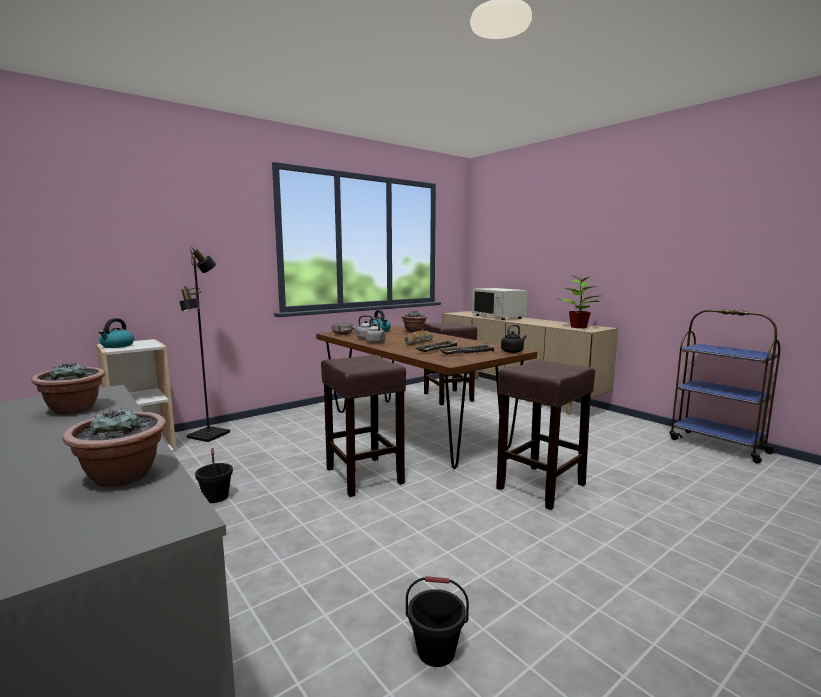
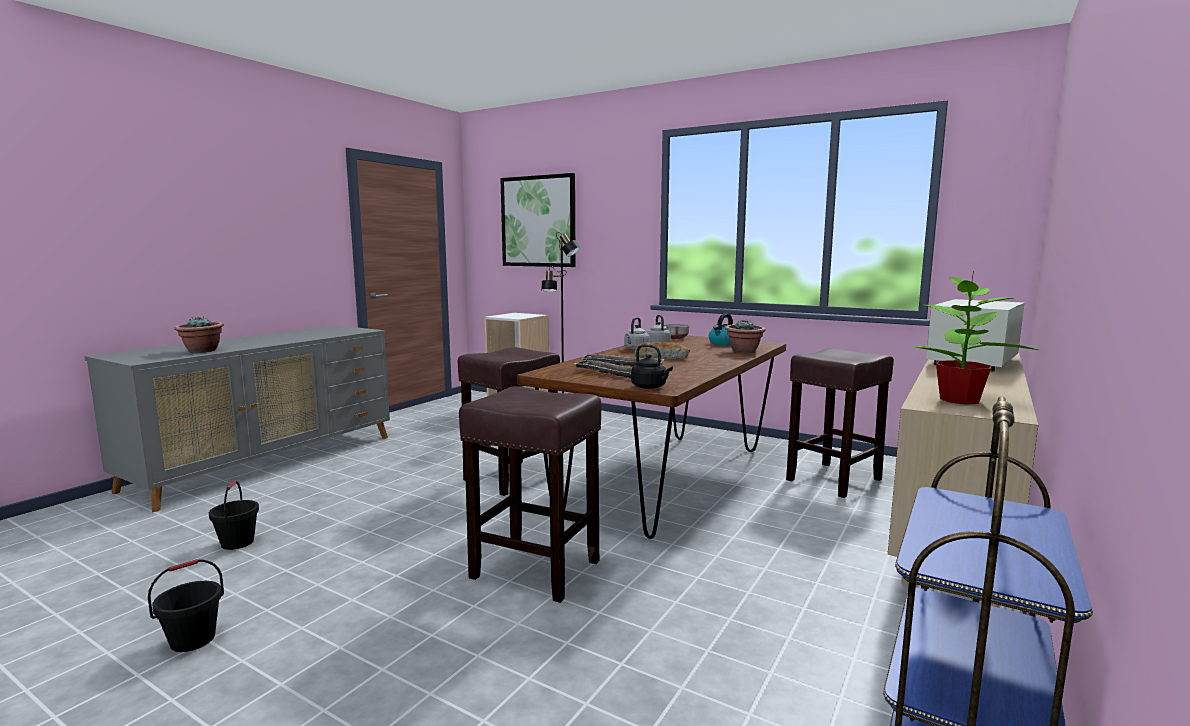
camera: 70 degrees right, 0 degrees up
potted plant [31,362,105,415] -> none
kettle [99,318,134,348] -> none
black bucket [195,448,233,503] -> black bucket moved to [148,559,224,652]
none -> picture [500,173,576,267]

